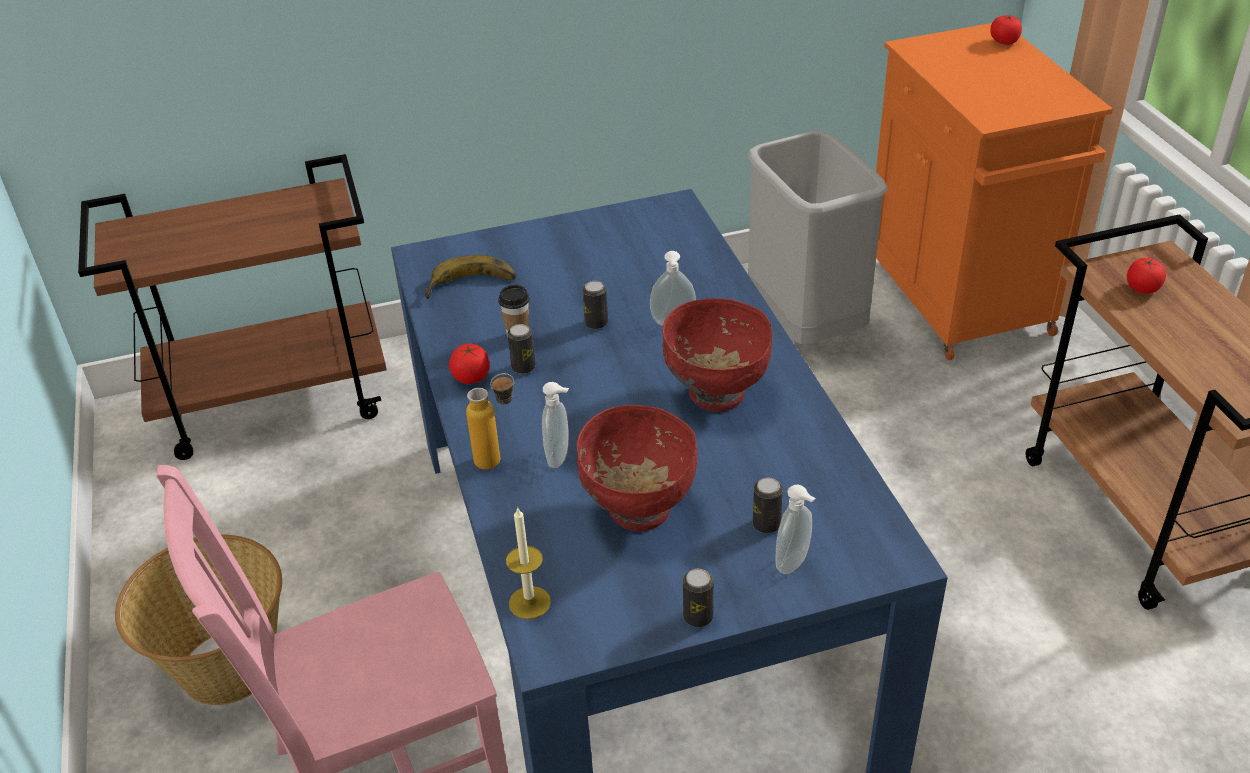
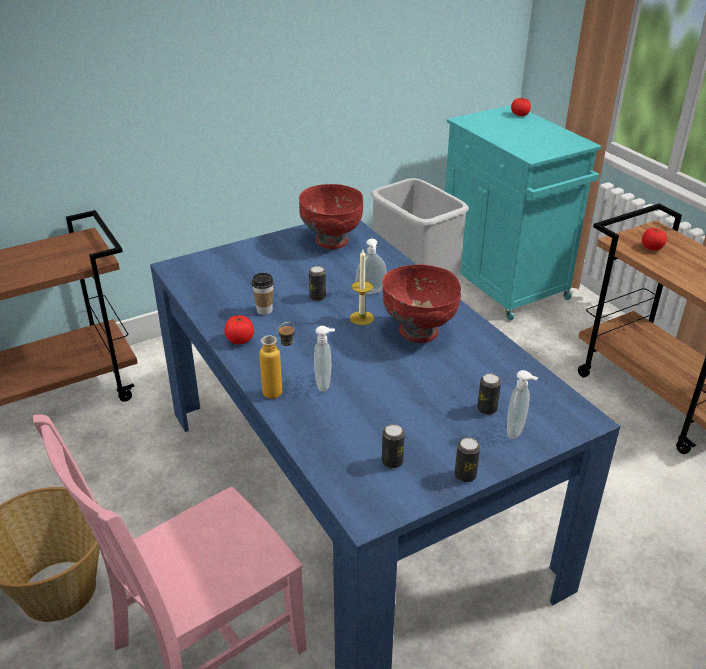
camera: 15 degrees left, 5 degrees down
banana [425,255,516,299] -> none
candle [506,507,551,619] -> candle moved to [350,250,374,325]
can [507,324,536,374] -> can moved to [382,424,405,468]
red bowl [577,405,698,531] -> red bowl moved to [299,184,363,249]
orange cabinet [876,23,1113,360] -> turquoise cabinet [445,105,602,320]

